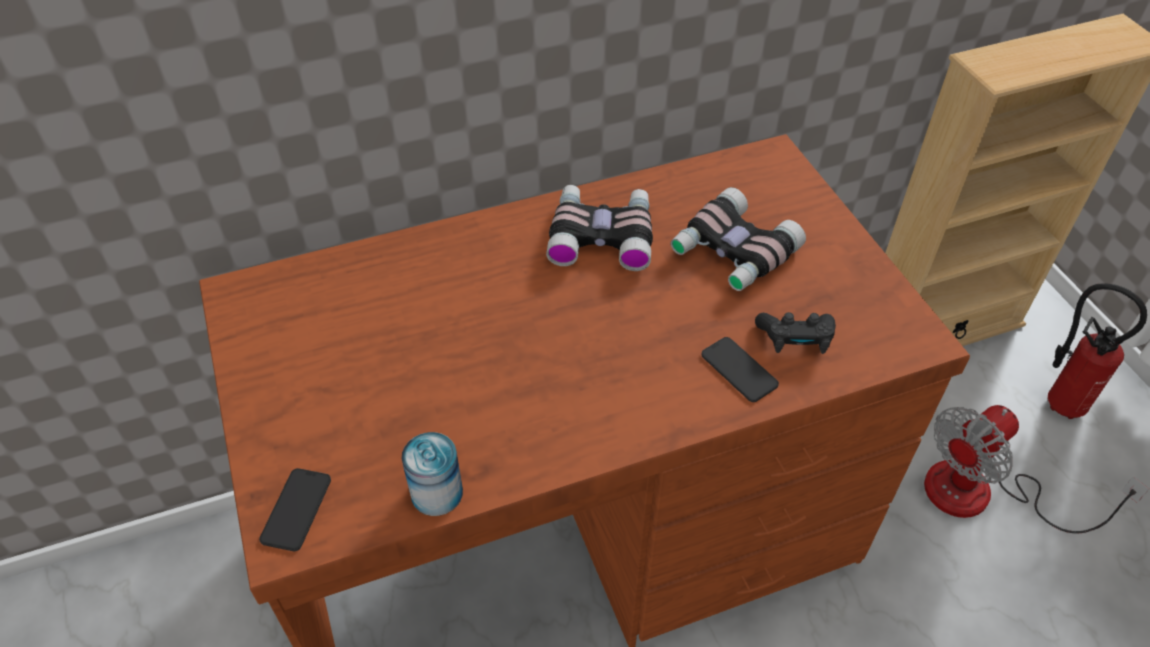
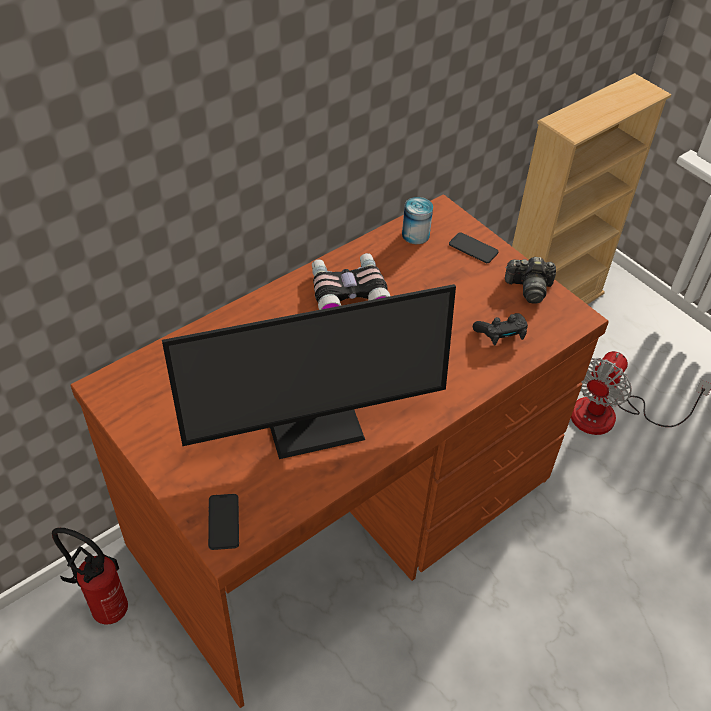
camera: 20 degrees left, 0 degrees up
can [401,432,463,516] -> can moved to [402,197,433,244]
binoculars [671,187,806,291] -> none
phone [701,337,779,402] -> phone moved to [449,232,499,263]
fire extinguisher [1048,283,1147,419] -> fire extinguisher moved to [52,528,128,625]
none -> monitor [162,284,456,459]
none -> camera [505,257,556,304]

